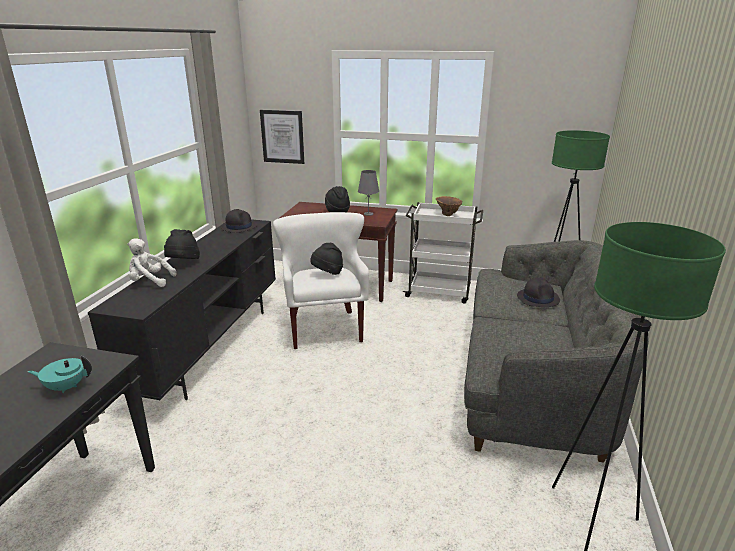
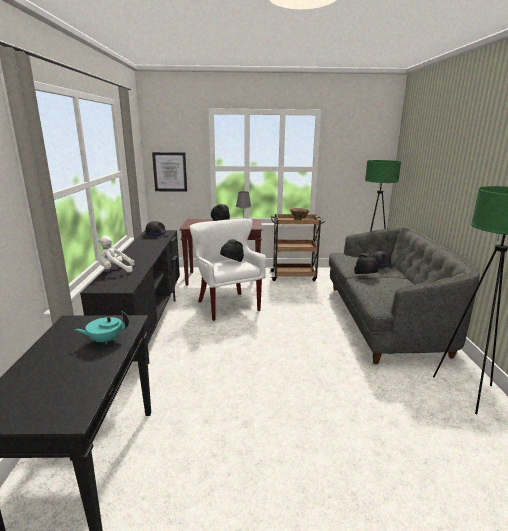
camera: 15 degrees left, 5 degrees down
black hat [164,229,200,259] -> black hat moved to [354,253,379,274]
white cart [403,202,483,304] -> brown cart [269,214,325,281]

